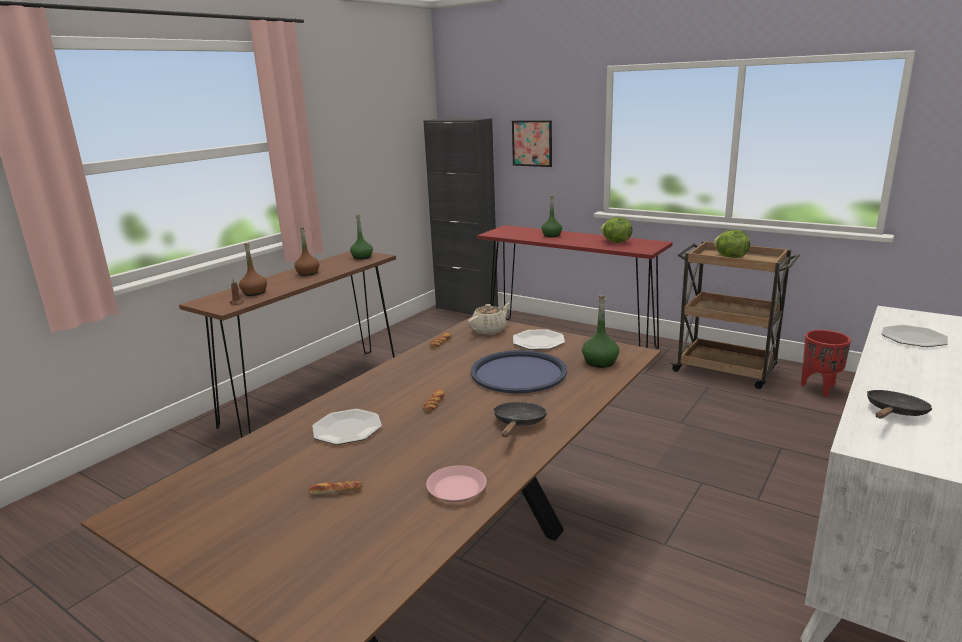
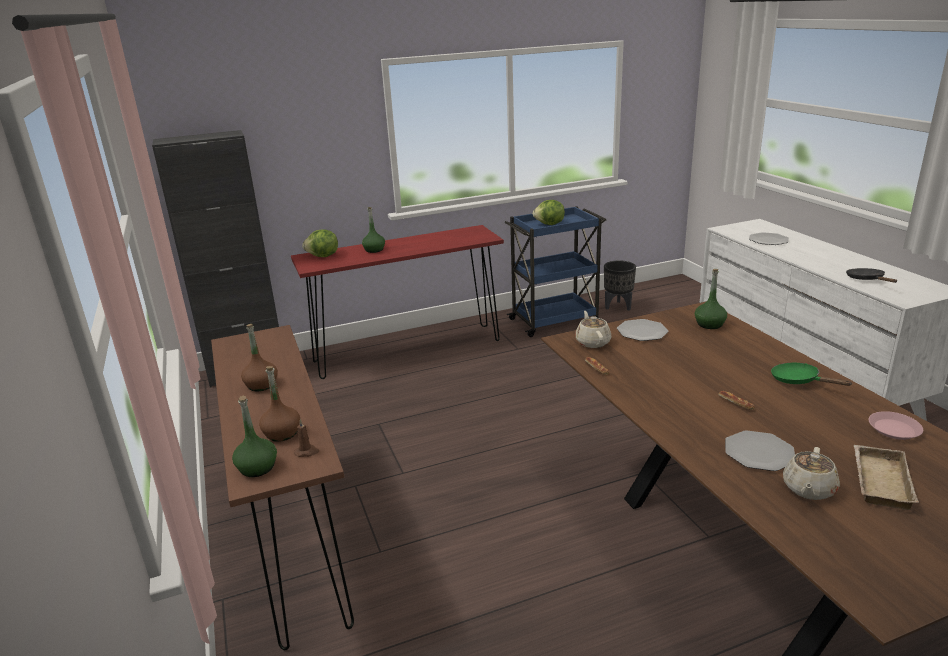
camera: 55 degrees left, 5 degrees up
bread [308,481,363,495] -> beige tray [854,445,919,510]
green bottle [350,214,373,260] -> green bottle moved to [232,396,277,477]
blue tray [470,350,567,394] -> none
black frying pan [493,402,547,437] -> green frying pan [771,363,853,386]
picture [512,121,552,167] -> none
lettuce [601,217,632,243] -> lettuce moved to [302,229,338,257]
brown cart [670,241,800,389] -> blue cart [505,206,606,337]
red planter [801,330,851,397] -> black planter [604,260,636,311]
none -> beige teapot [783,447,840,500]

